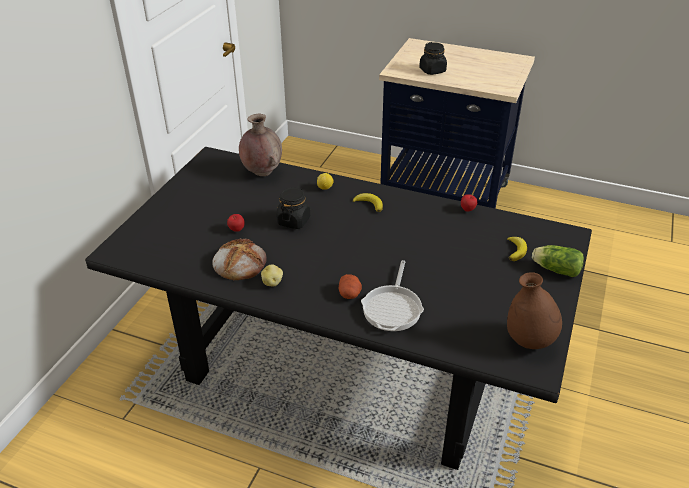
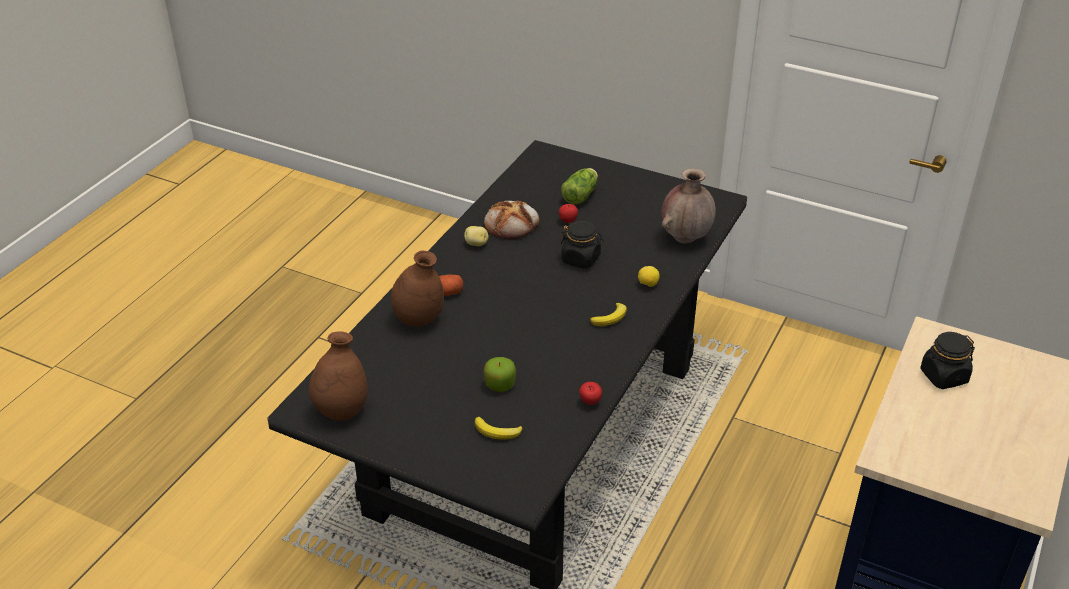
camera: 95 degrees right, 0 degrees up
frying pan [361,260,424,331] -> brown vase [391,251,444,327]
lettuce [532,245,584,277] -> lettuce moved to [561,168,598,204]
none -> apple [483,357,516,392]

